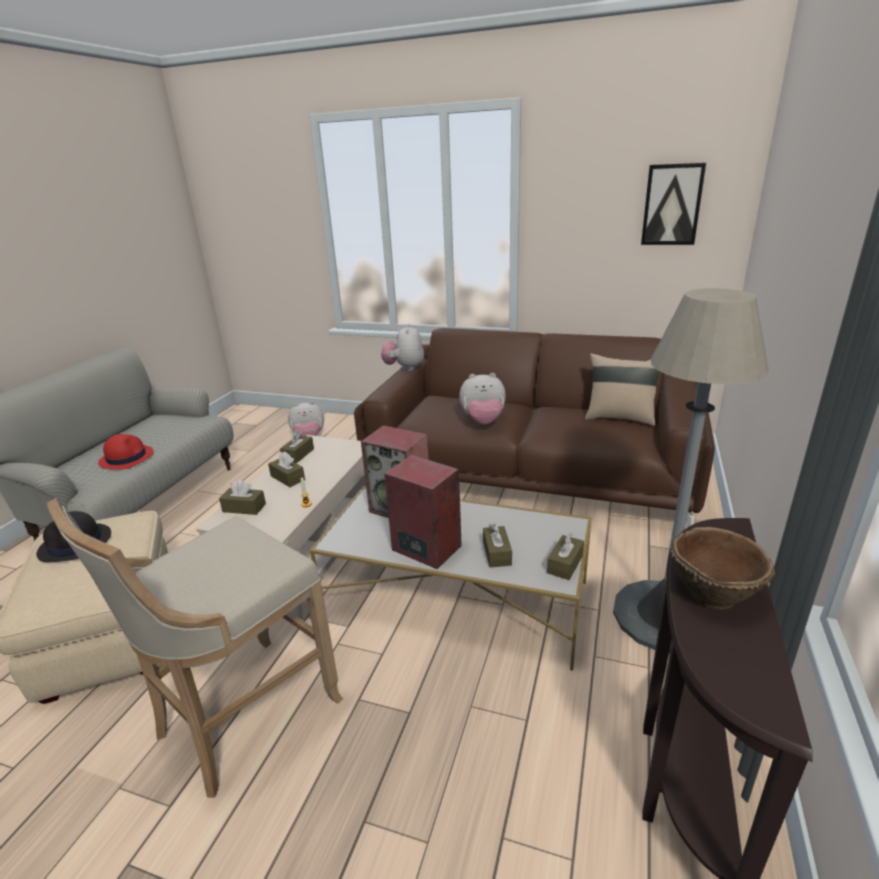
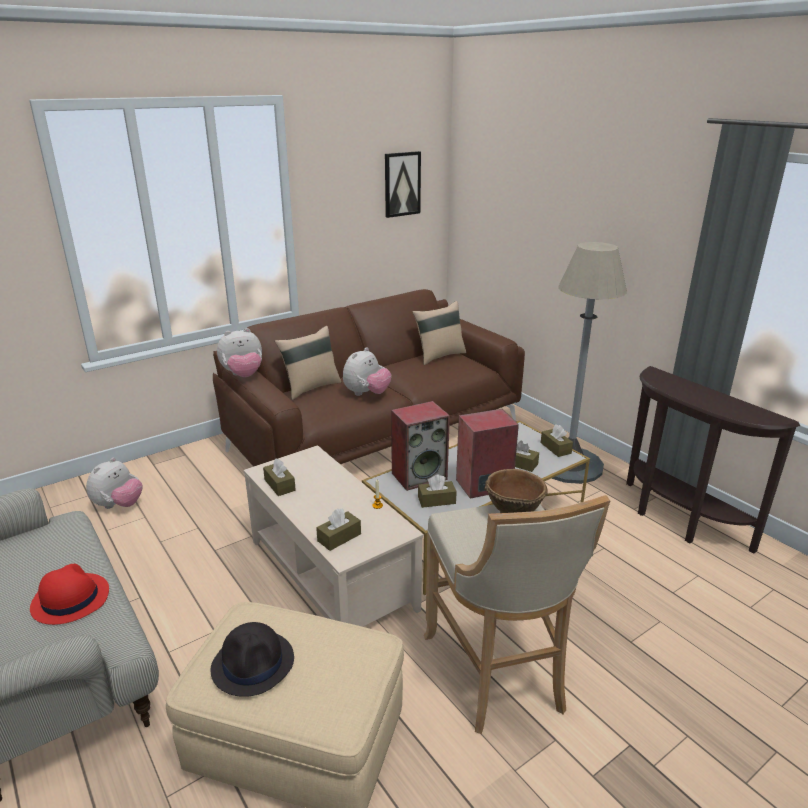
camera: 55 degrees left, 0 degrees up
brown tissue box [268,452,305,487] -> brown tissue box moved to [418,474,457,508]
plush toy [381,324,424,371] -> plush toy turned 60 degrees counterclockwise [217,328,262,377]
brown bowl [671,527,775,610] -> brown bowl moved to [484,469,548,513]
none -> beige pillow [275,326,341,400]

